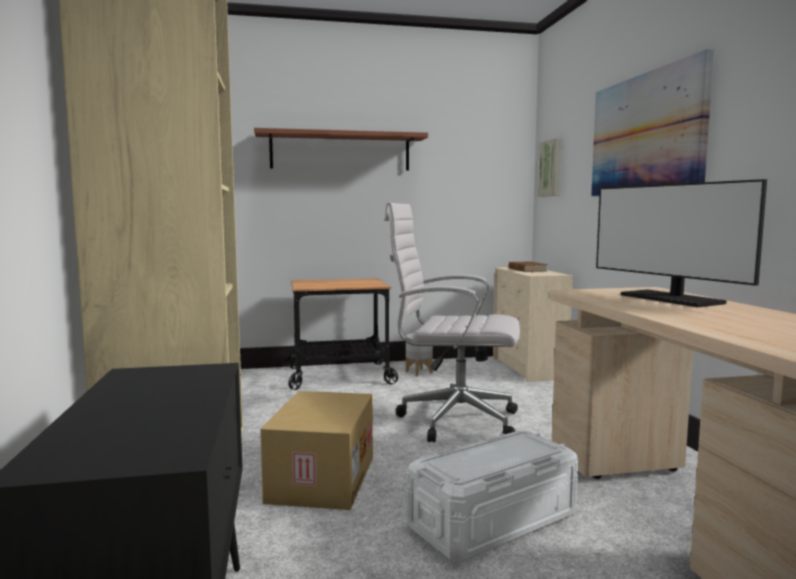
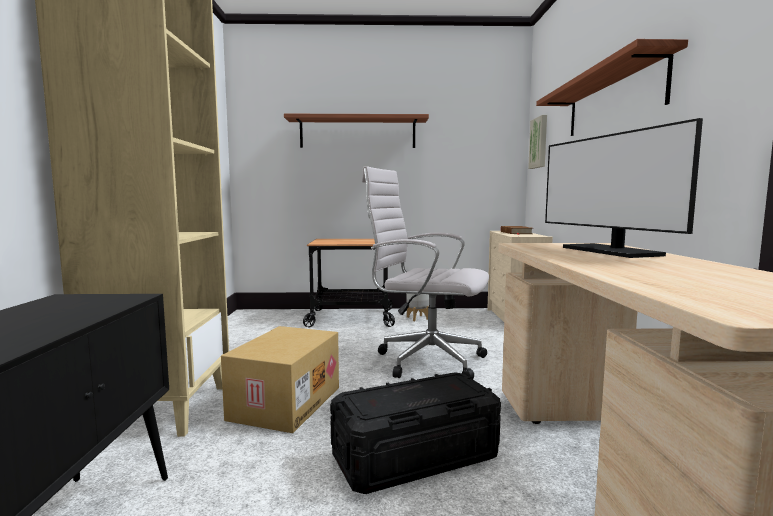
camera: 10 degrees right, 0 degrees up
white storage box [407,430,578,561] -> black storage box [330,372,501,494]
picture [591,49,714,196] -> shelf [536,39,688,136]

